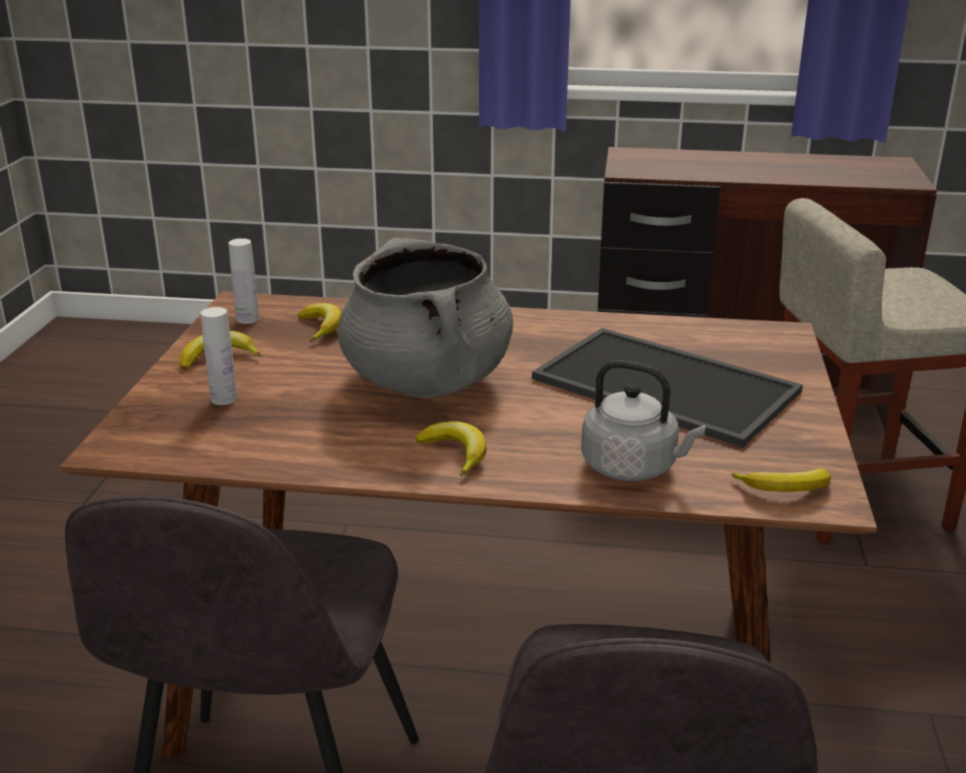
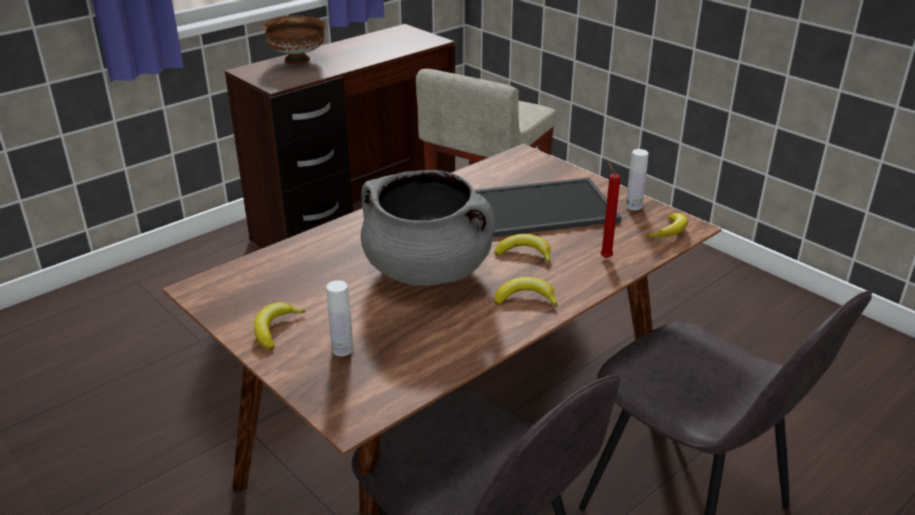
camera: 50 degrees left, 5 degrees up
white bottle [229,238,259,324] -> white bottle moved to [626,149,649,210]
banana [297,303,341,341] -> banana moved to [495,234,551,264]
grey kettle [581,360,706,481] -> red candle [600,162,621,258]
none -> brown bowl [262,16,326,65]

